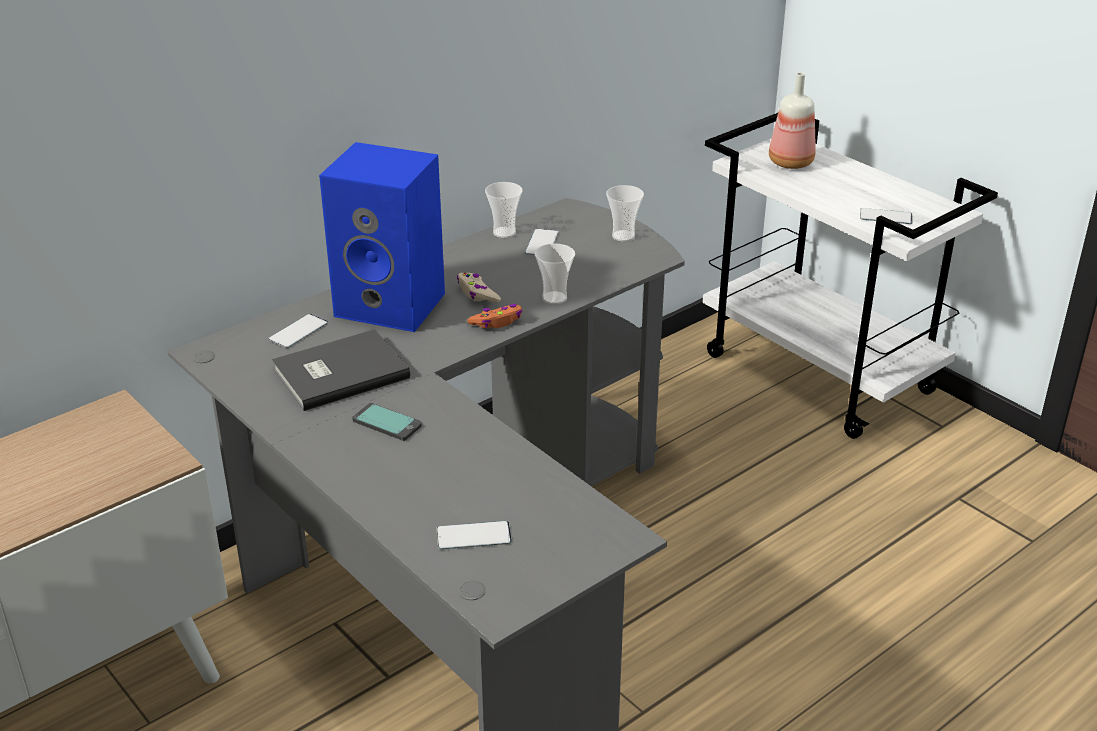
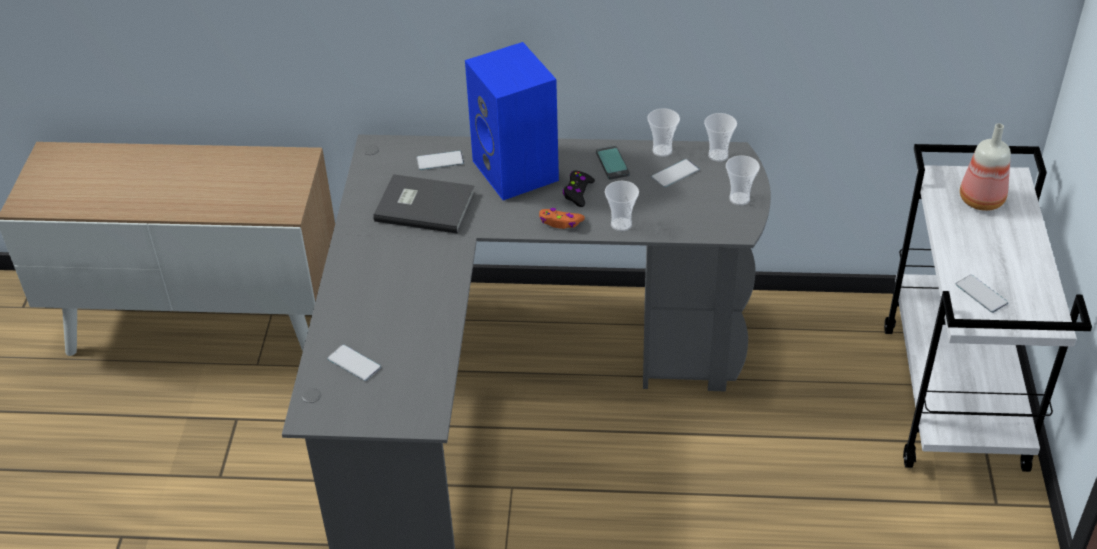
camera: 45 degrees right, 10 degrees up
phone [352,403,422,441] -> phone moved to [596,146,630,180]
beige game controller [457,273,501,303] -> black game controller [562,170,595,207]
none -> cup [704,113,737,162]

